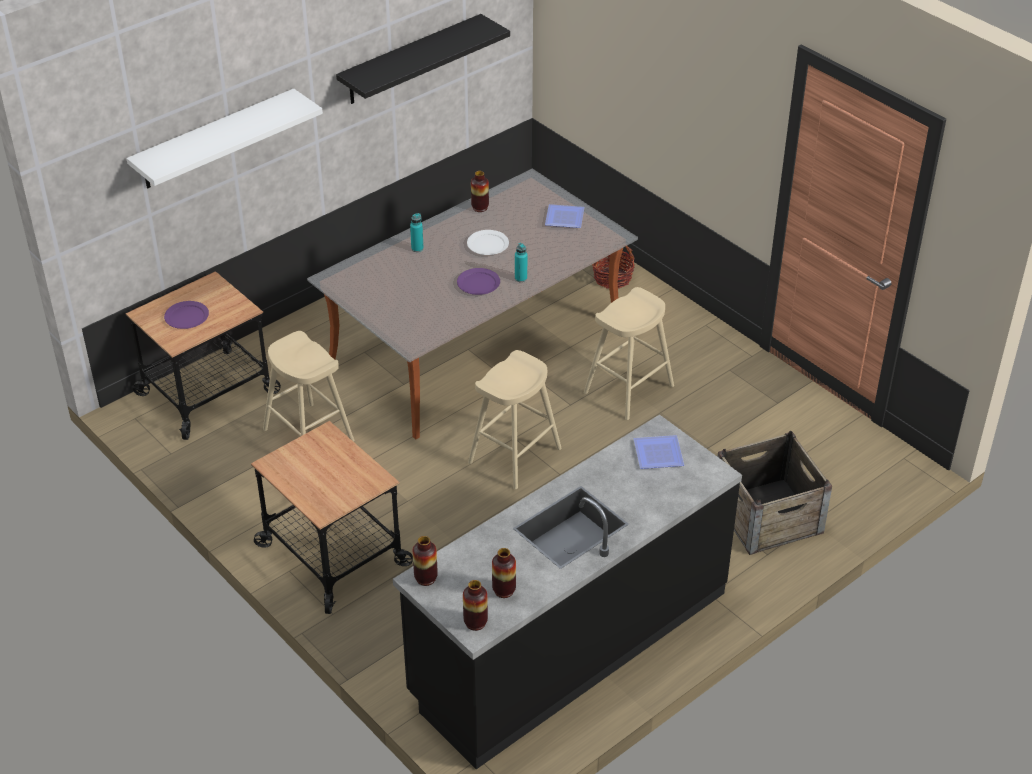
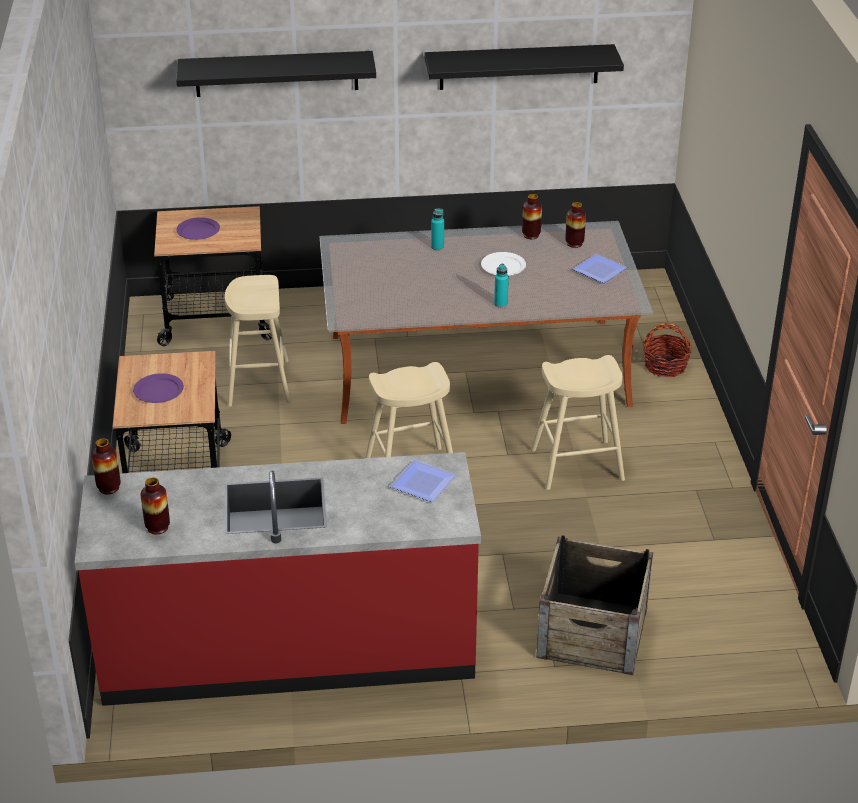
camera: 35 degrees right, 5 degrees down
white shelf [126,88,323,189] -> black shelf [176,51,376,97]
black counter [393,415,742,769] -> red counter [75,452,481,706]
purple plate [457,268,500,295] -> purple plate moved to [133,373,184,403]
vase [463,580,488,631] -> vase moved to [565,202,586,248]

